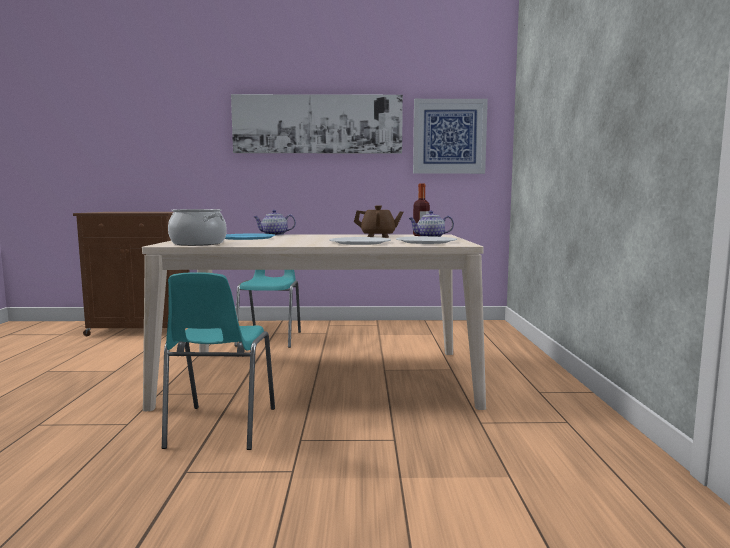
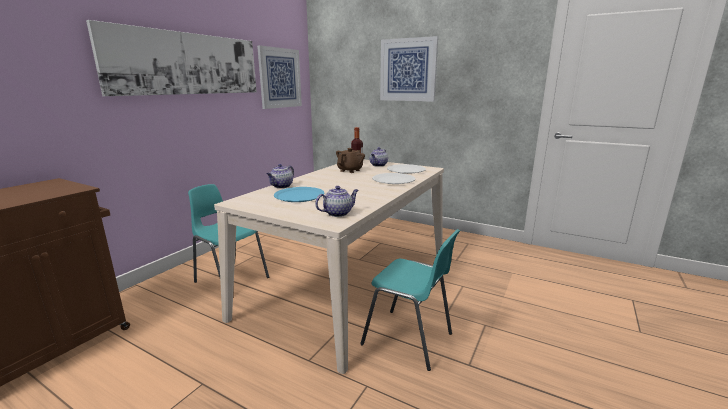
camera: 60 degrees left, 10 degrees up
cooking pot [168,209,227,246] -> teapot [315,186,358,217]
none -> picture [380,36,438,102]

